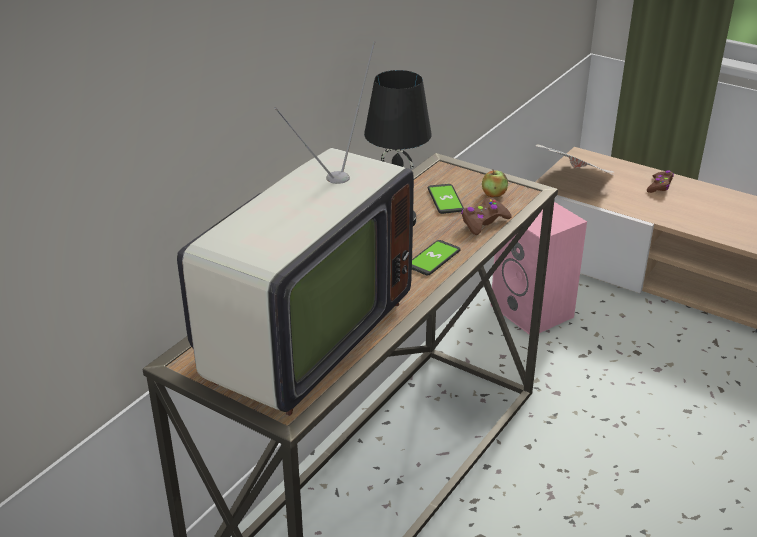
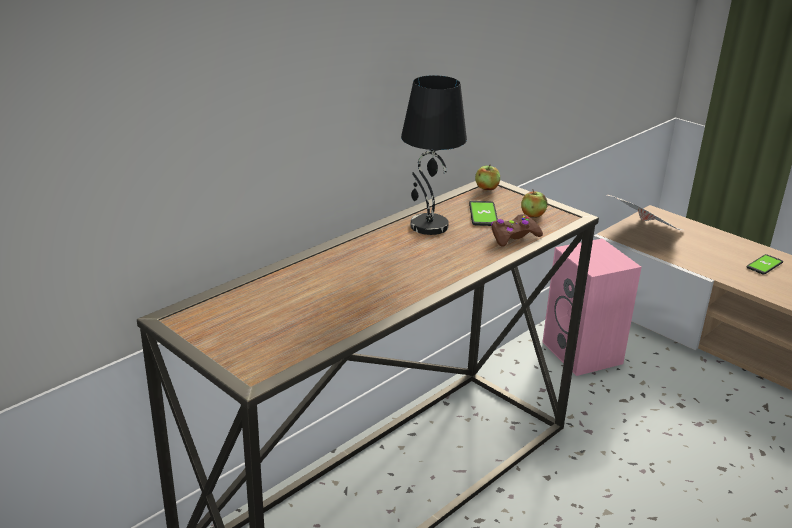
camera: 10 degrees right, 5 degrees down
television [177,41,414,416] -> none
phone [412,240,461,275] -> phone moved to [746,254,783,275]
brown game controller [647,171,674,193] -> none
none -> apple [475,165,500,190]

